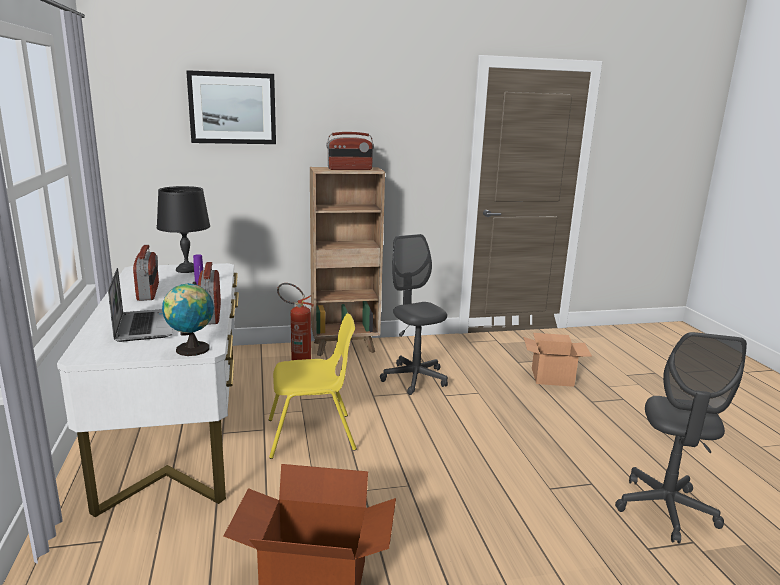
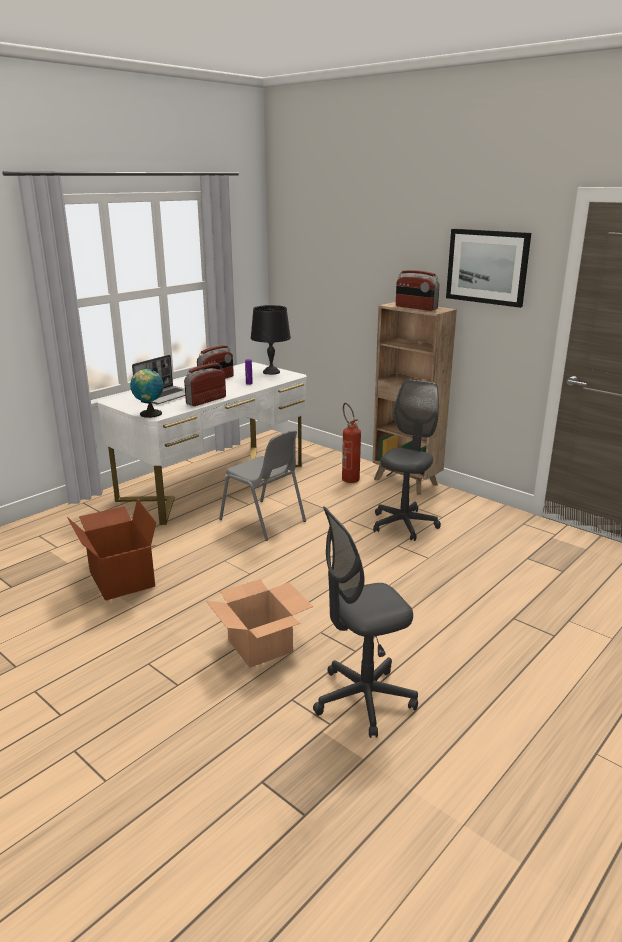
camera: 55 degrees right, 5 degrees up
picture [186,70,276,144] -> picture moved to [446,229,531,308]
yellow chair [269,313,357,459] -> grey chair [219,430,306,541]
cardboard box [523,333,592,387] -> cardboard box moved to [206,579,313,668]

